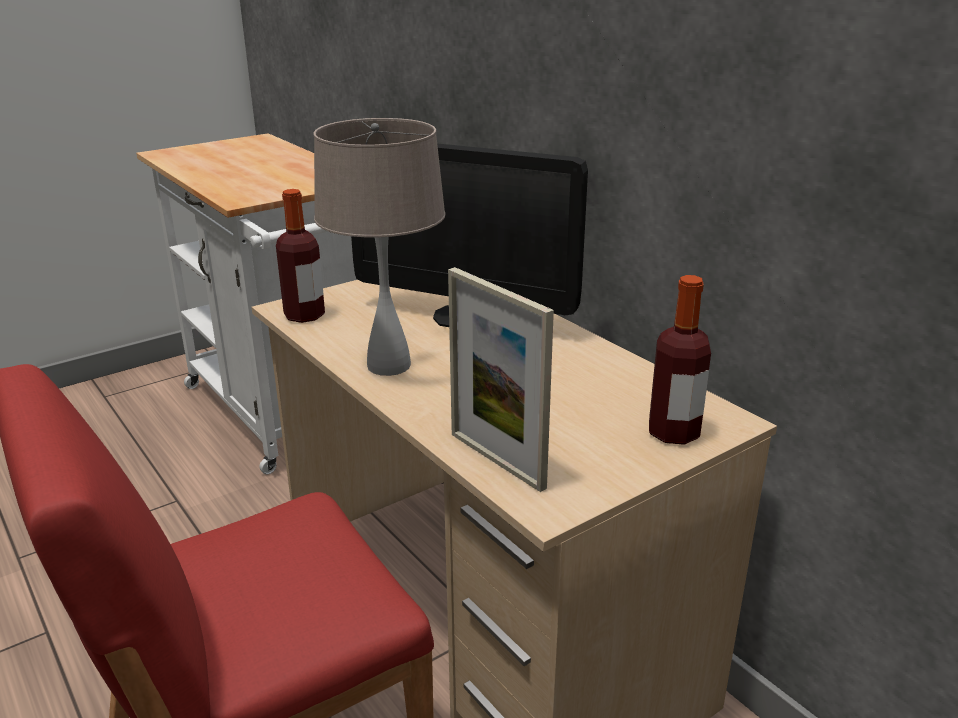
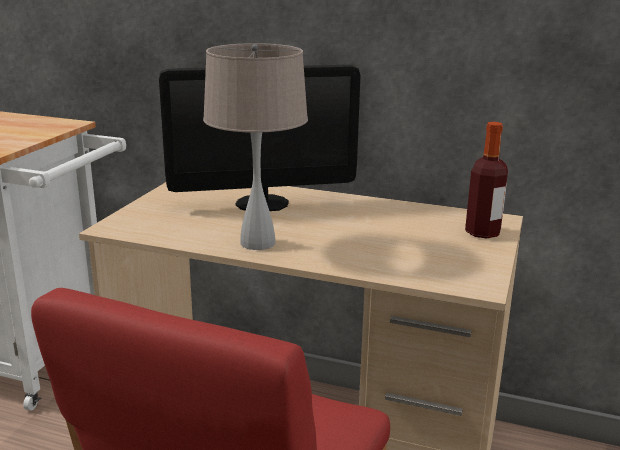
camera: 35 degrees left, 5 degrees down
bottle [276,189,325,323] -> none
picture frame [448,267,554,492] -> none

